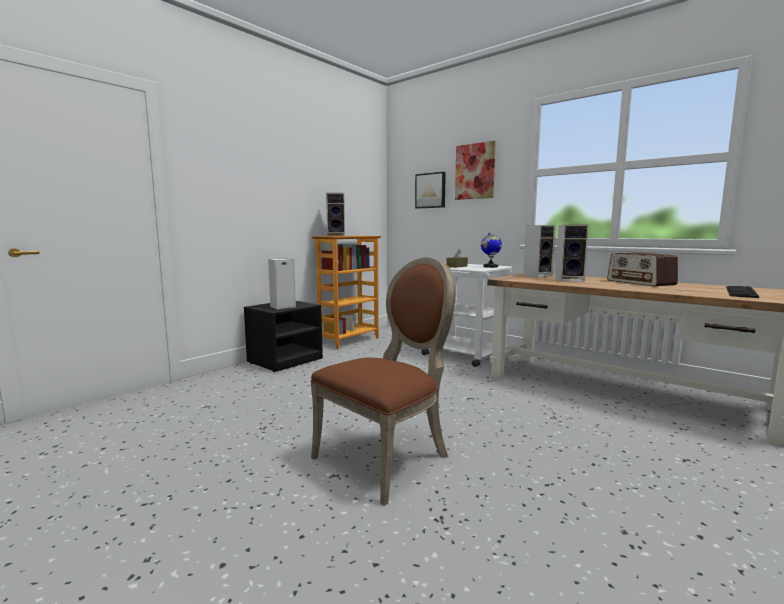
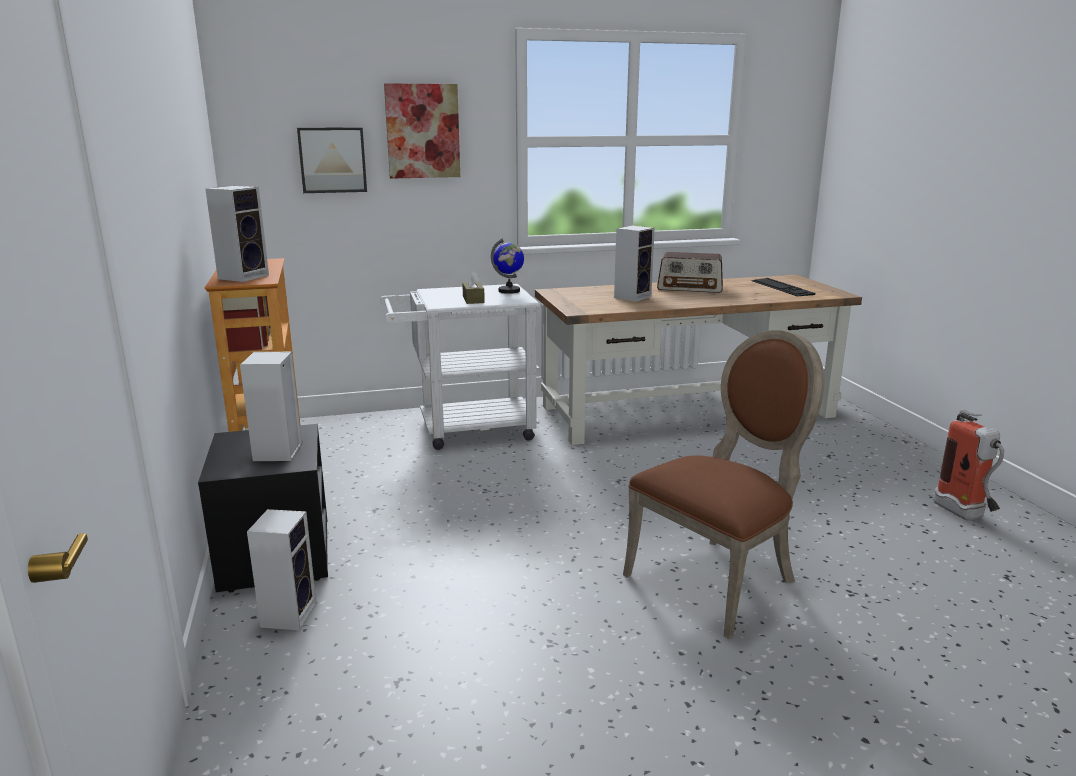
camera: 55 degrees left, 10 degrees up
brown chair [311,257,456,506] -> brown chair turned 60 degrees clockwise [623,330,824,639]
speaker [523,225,556,277] -> speaker moved to [247,509,317,630]
none -> fire extinguisher [933,409,1004,520]

